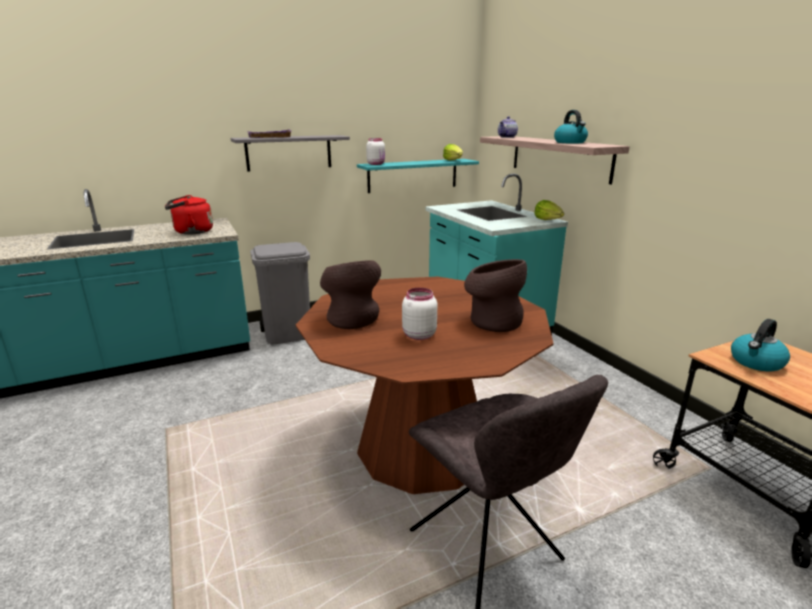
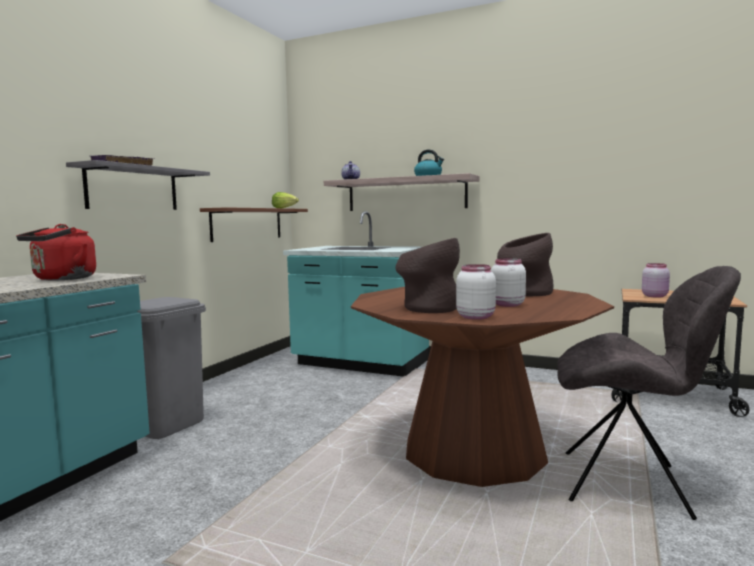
camera: 40 degrees left, 15 degrees down
turquoise shelf [357,159,479,193] -> brown shelf [200,207,308,242]
white jar [366,138,385,165] -> white jar moved to [456,264,496,320]
lettuce [534,200,564,220] -> none
kettle [731,319,790,372] -> pink jar [642,263,670,298]

